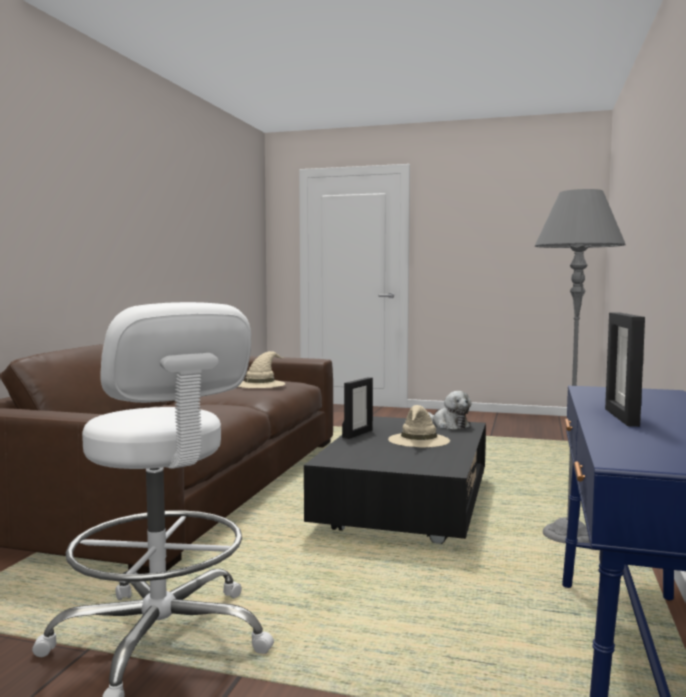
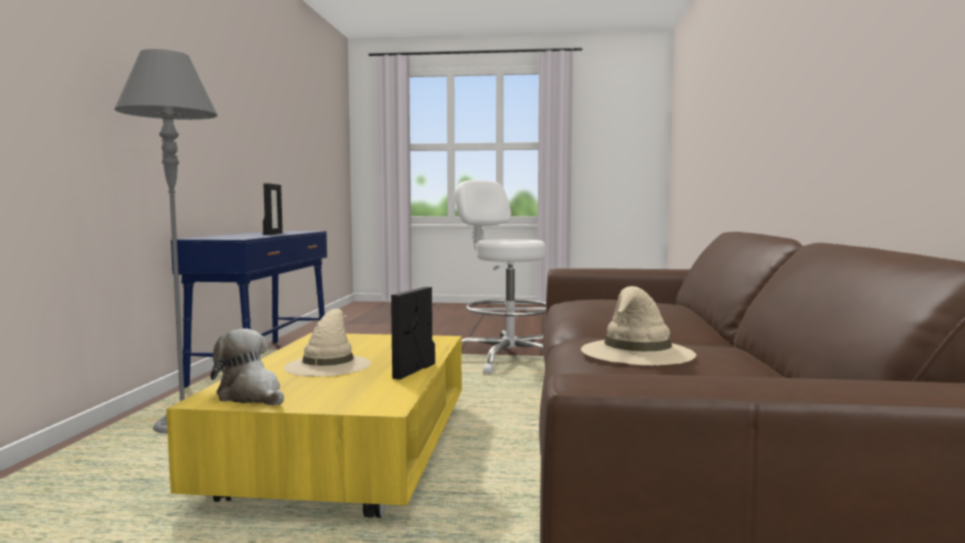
camera: 170 degrees right, 0 degrees up
black coffee table [304,416,486,544] -> yellow coffee table [166,333,462,518]

